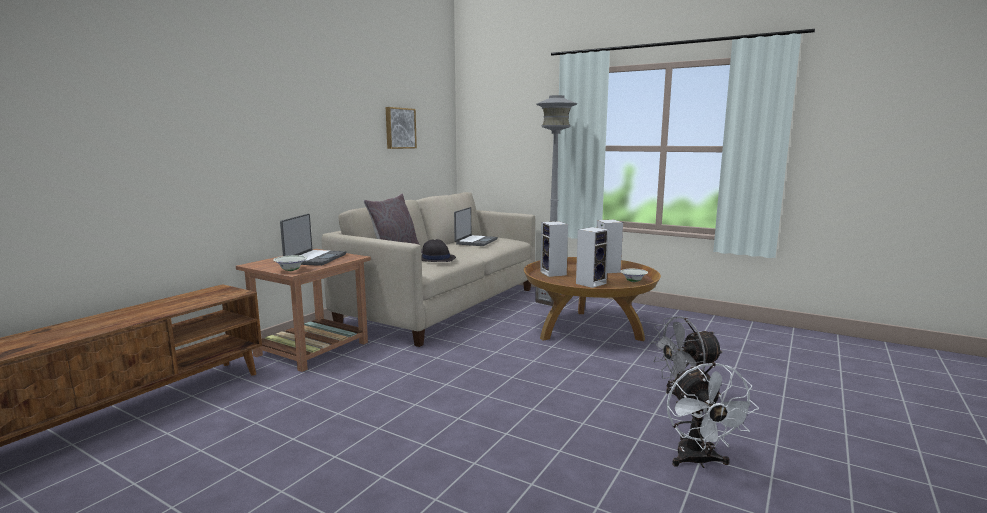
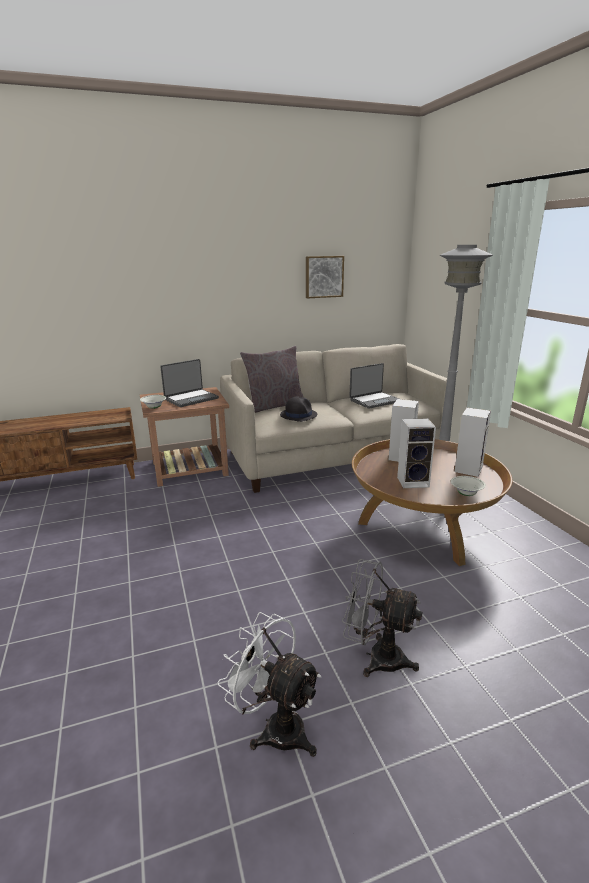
camera: 40 degrees right, 10 degrees up
white fan [667,362,759,468] -> white fan turned 90 degrees clockwise [218,612,321,757]

